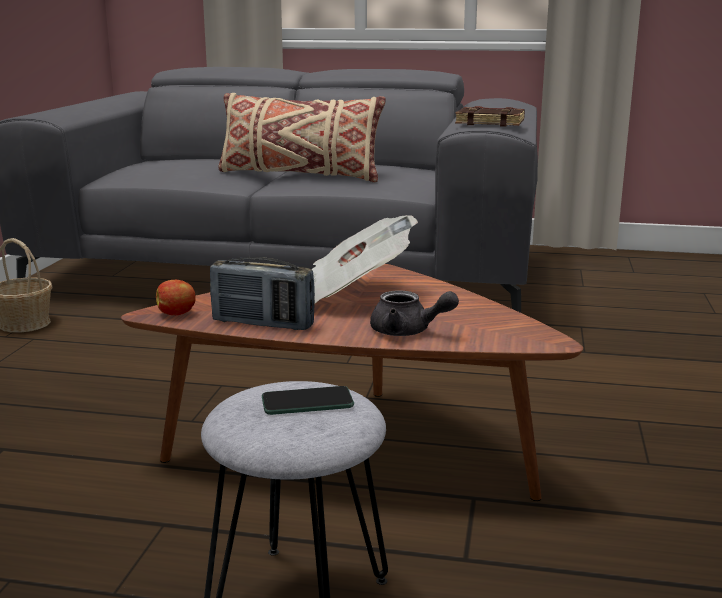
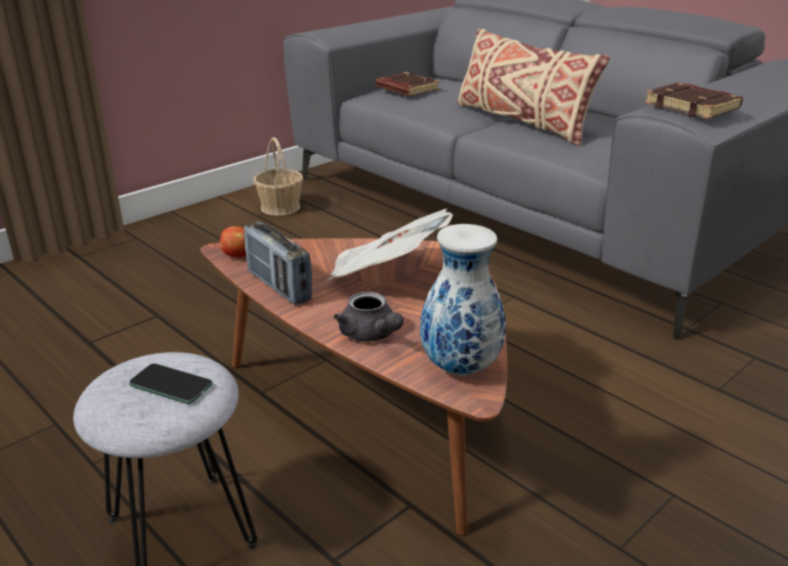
camera: 35 degrees right, 10 degrees up
none -> brown book [376,72,439,96]
none -> vase [420,224,505,376]

